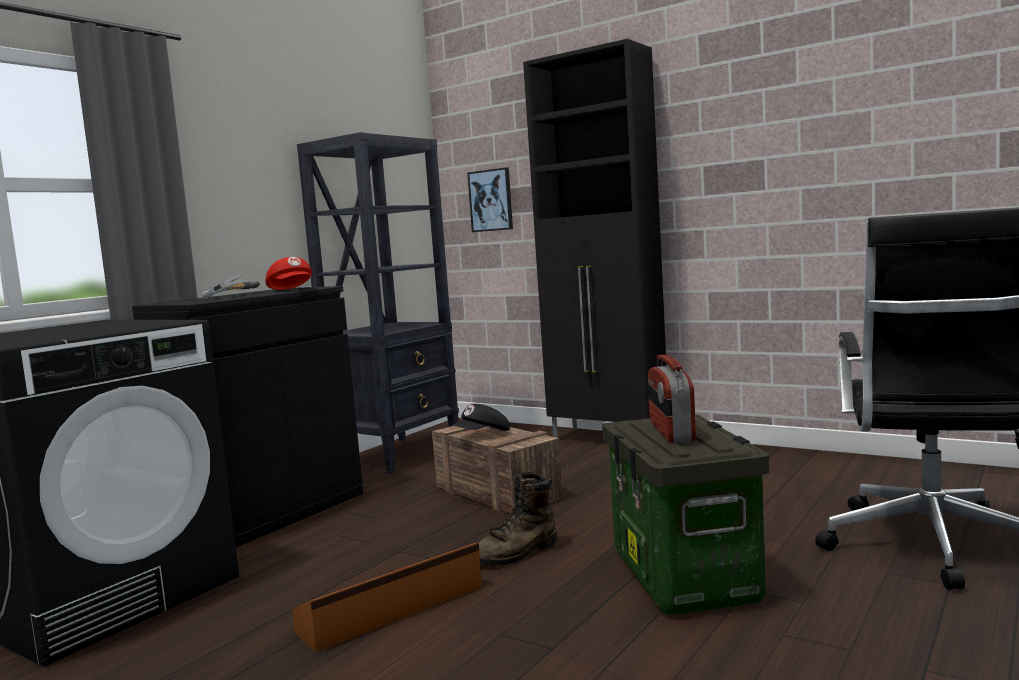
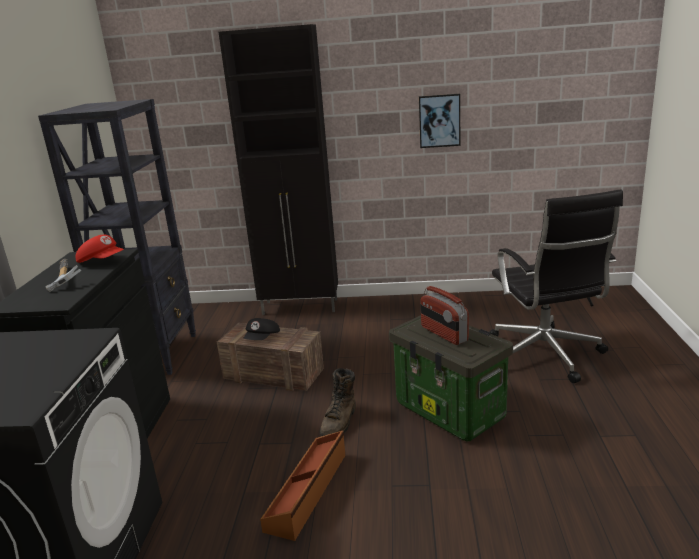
camera: 30 degrees left, 15 degrees up
picture [467,167,513,232] -> picture moved to [419,94,460,148]

